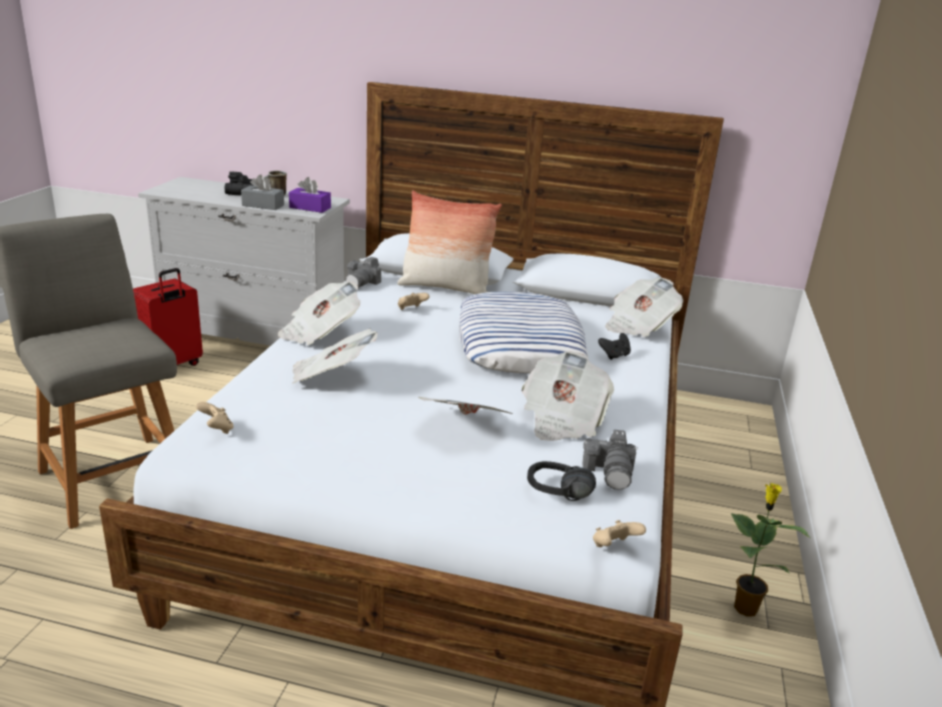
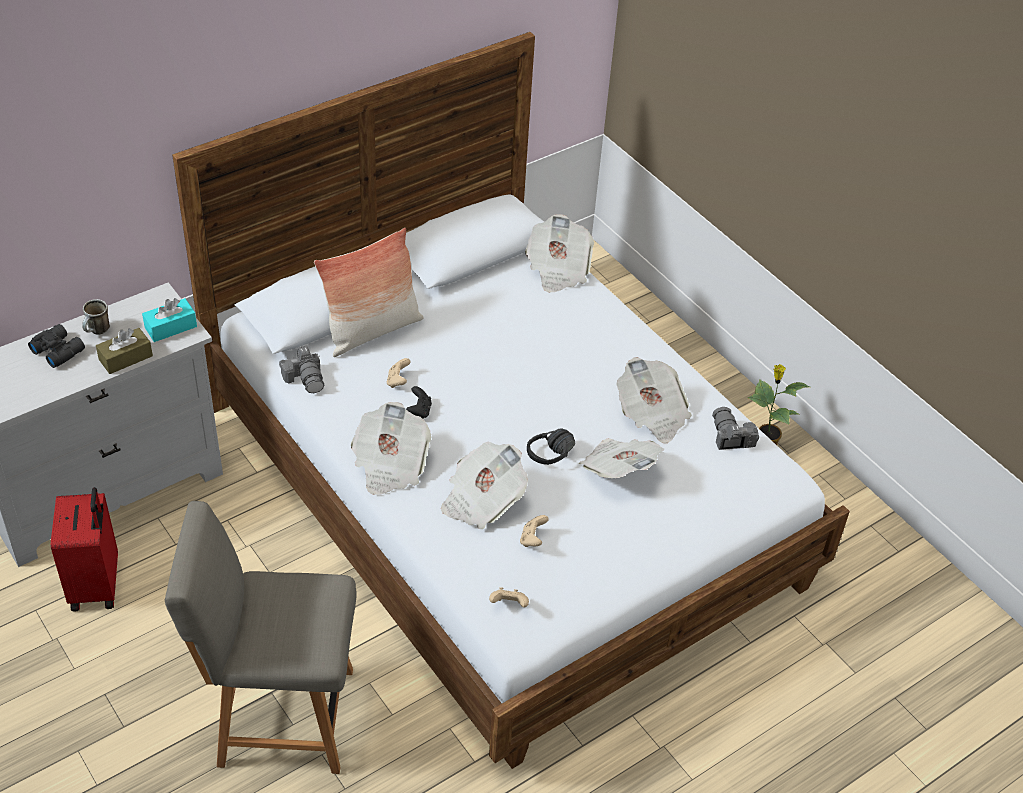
camera: 50 degrees left, 20 degrees up
grey tissue box [241,175,284,210] -> brown tissue box [96,328,153,374]
purple tissue box [289,177,331,213] -> turquoise tissue box [142,298,197,342]
pillow [459,292,589,374] -> none
black headphones [527,461,596,501] -> black headphones moved to [527,428,575,465]
camera [582,430,638,490] -> camera turned 150 degrees counterclockwise [712,407,759,450]
beige game controller [593,520,646,547] -> beige game controller moved to [520,515,549,547]
black game controller [598,333,631,360] -> black game controller moved to [406,386,432,419]

